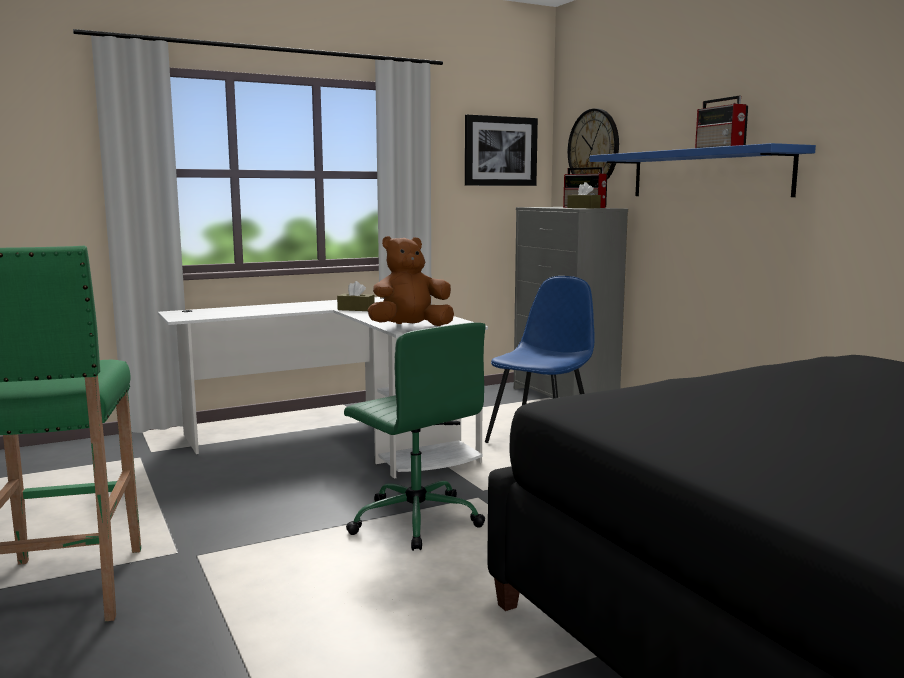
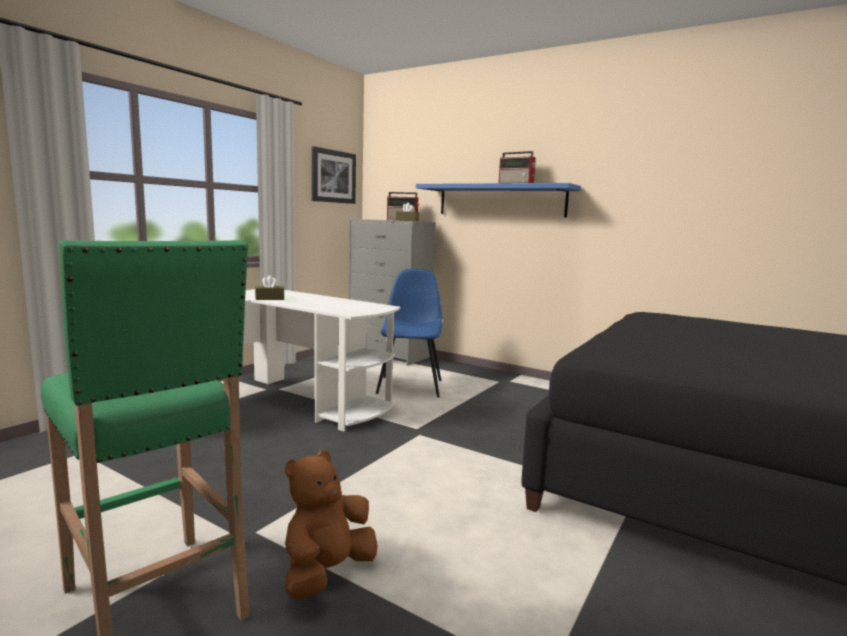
camera: 30 degrees left, 0 degrees up
green office chair [344,323,486,551] -> none
brown plush toy [368,236,454,326] -> brown plush toy moved to [285,450,378,600]
wall clock [568,108,619,180] -> none

